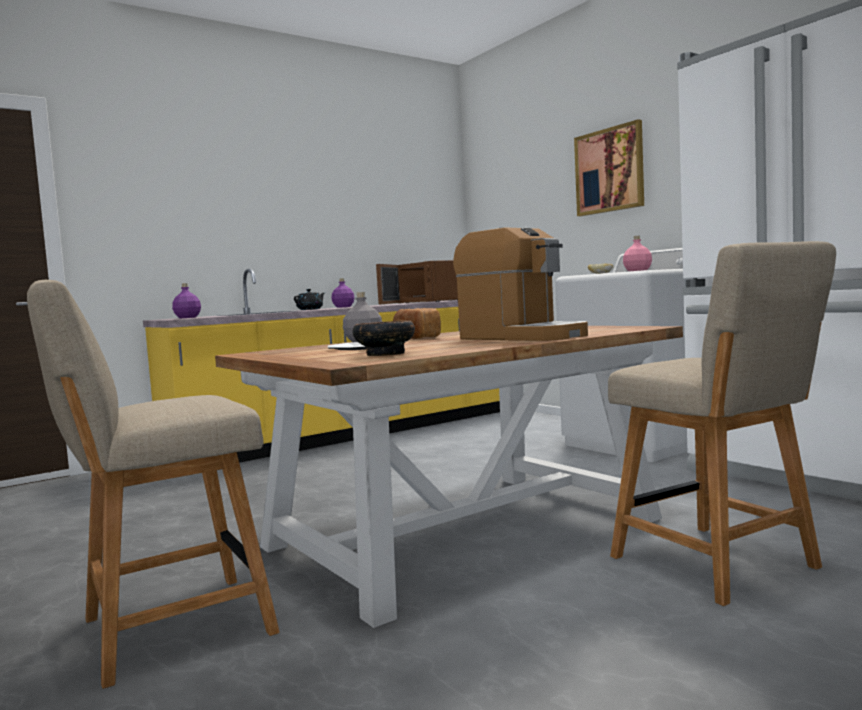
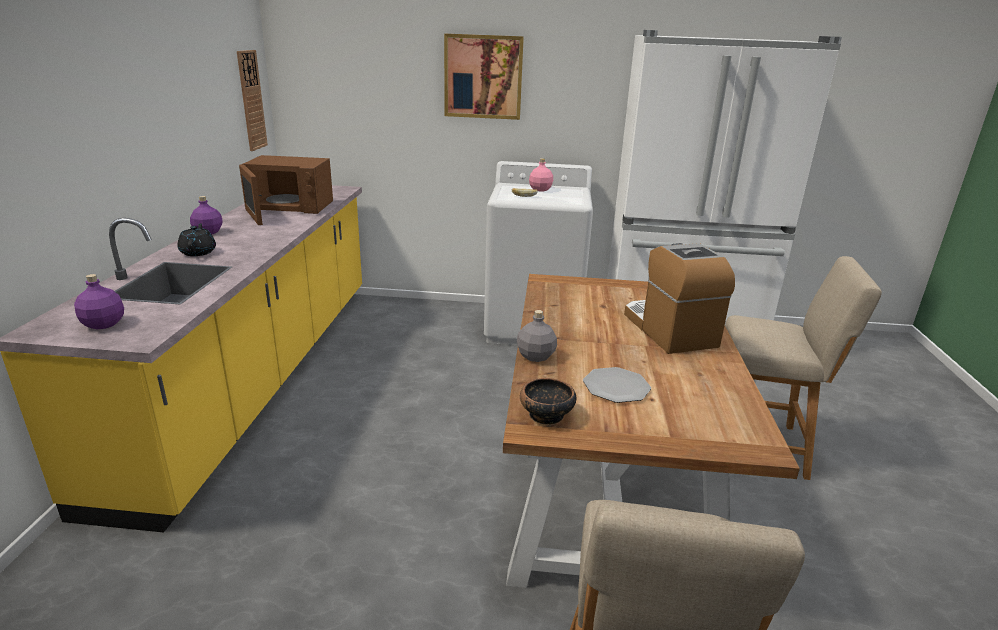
camera: 50 degrees left, 20 degrees up
bowl [353,321,415,356] -> bowl moved to [520,378,576,425]
bread [393,308,441,339] -> none
coffee machine [453,227,588,341] -> coffee machine turned 105 degrees counterclockwise [624,243,735,354]
none -> wall clock [237,50,268,151]

